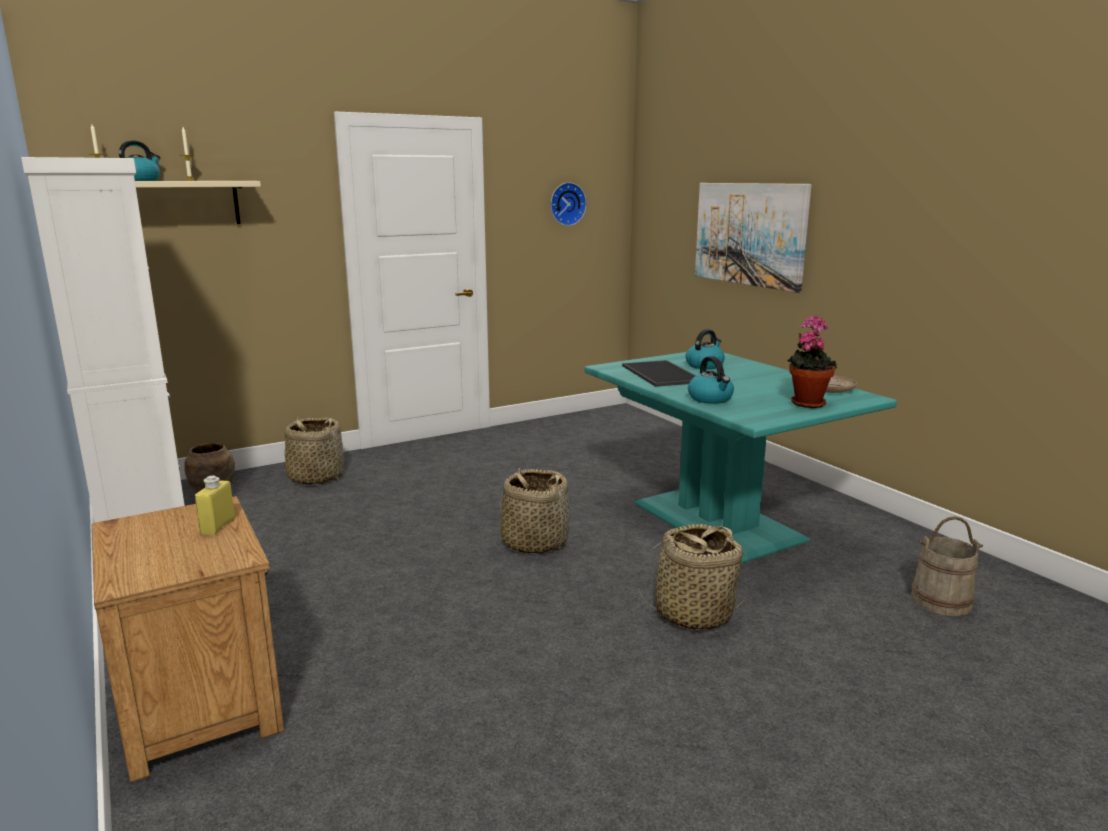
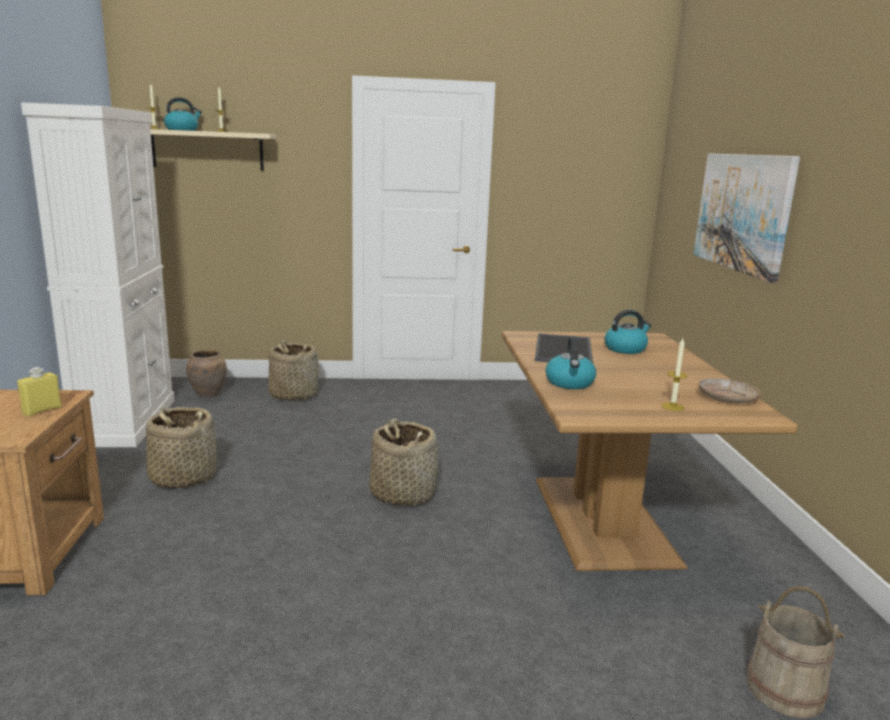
camera: 25 degrees right, 0 degrees up
wall clock [551,182,587,226] -> none
turquoise dining table [585,352,897,563] -> brown dining table [502,331,798,571]
basket [637,524,746,630] -> basket moved to [146,407,217,489]
potted plant [787,315,837,408] -> candle [661,338,688,411]

